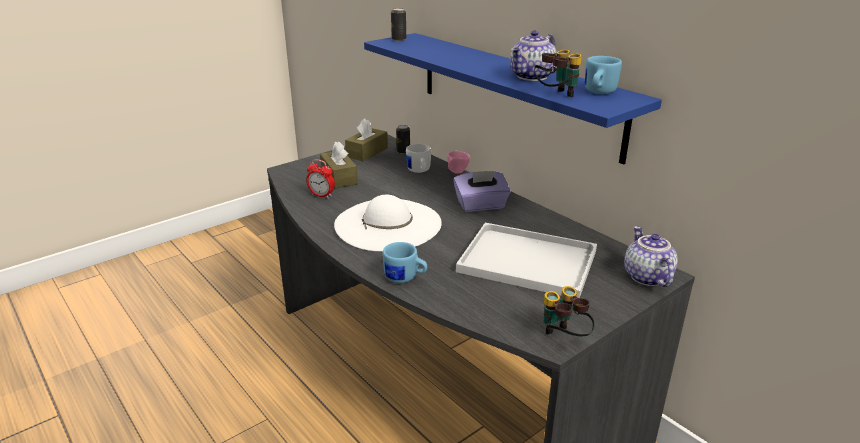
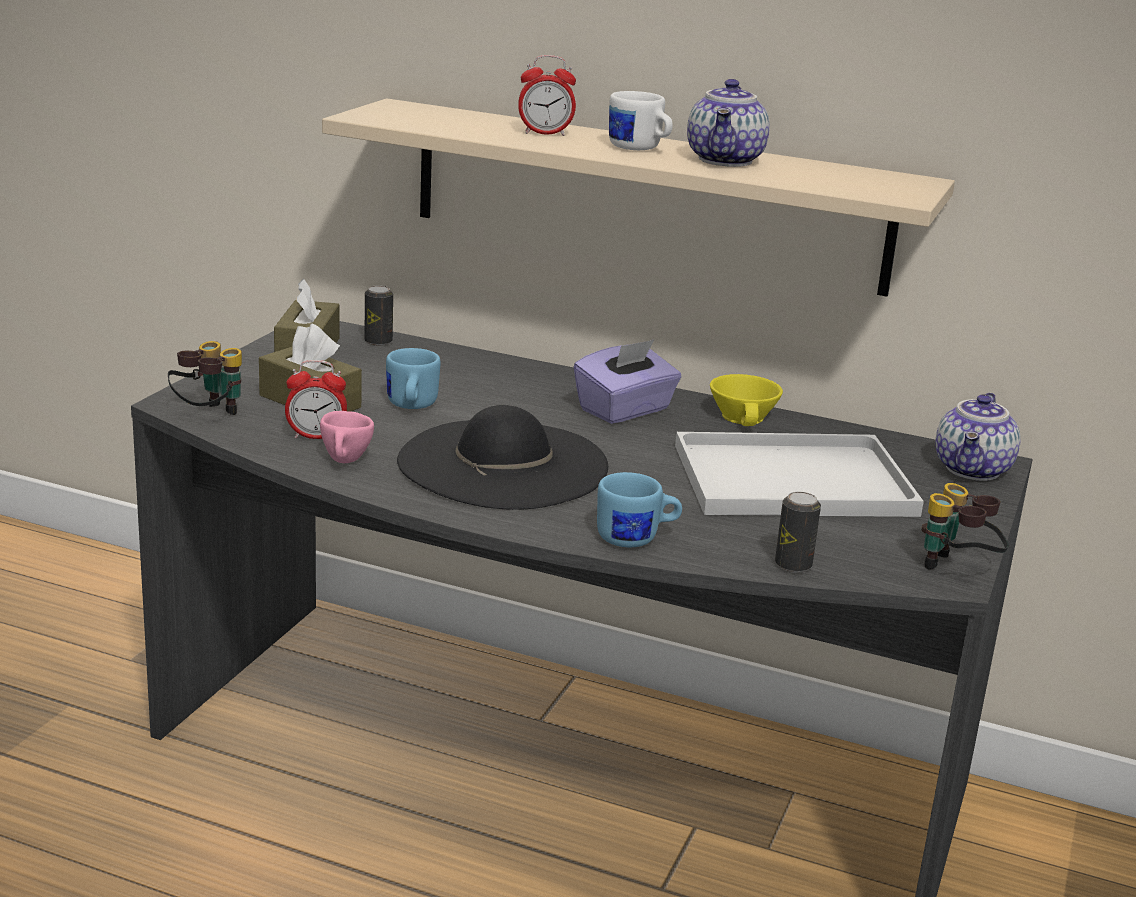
camera: 30 degrees left, 5 degrees down
white hat [334,195,442,251] -> black hat [397,405,608,510]
blue shelf [364,33,662,164] -> beige shelf [322,98,955,296]
can [391,8,406,41] -> can moved to [775,492,821,573]
white mug [406,144,431,173] -> white mug moved to [609,91,673,150]
pink cup [447,151,470,173] -> pink cup moved to [320,411,374,463]
binoculars [534,50,582,97] -> binoculars moved to [168,341,242,415]
blue mug [585,56,622,94] -> blue mug moved to [386,348,441,409]
teapot [624,226,678,287] -> teapot turned 120 degrees counterclockwise [936,392,1021,481]
none -> alarm clock [518,55,576,136]
none -> yellow cup [710,374,783,426]

